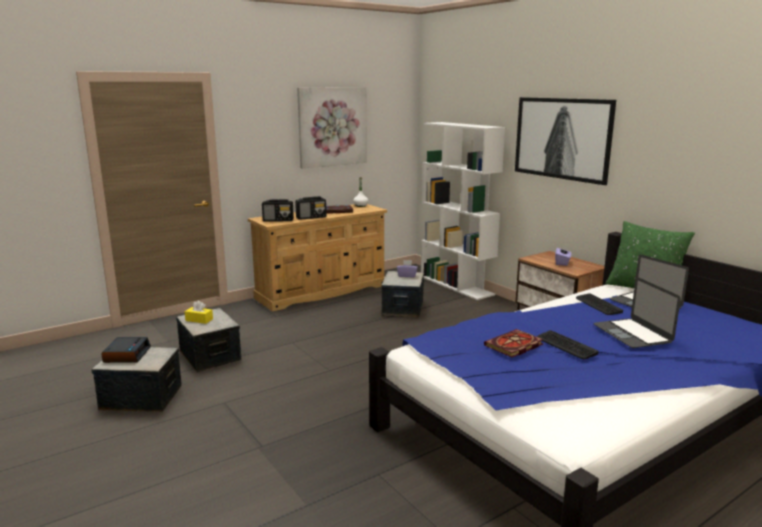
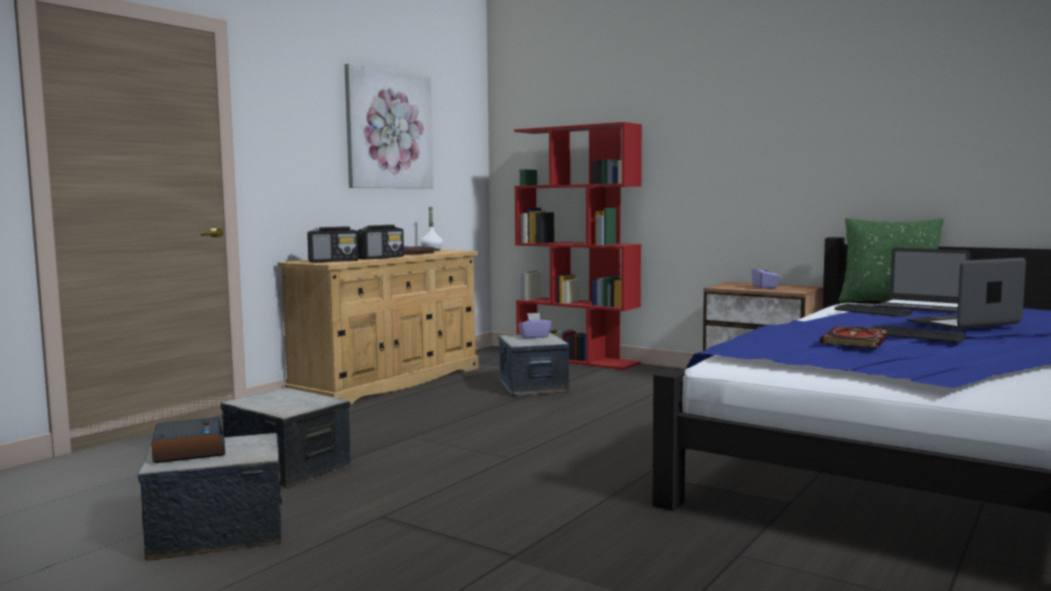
camera: 20 degrees left, 10 degrees down
yellow tissue box [185,301,213,324] -> none
white bookcase [421,122,505,300] -> red bookcase [514,122,642,370]
picture [515,97,616,185] -> none
laptop [593,277,681,348] -> laptop turned 105 degrees clockwise [906,258,1026,329]

